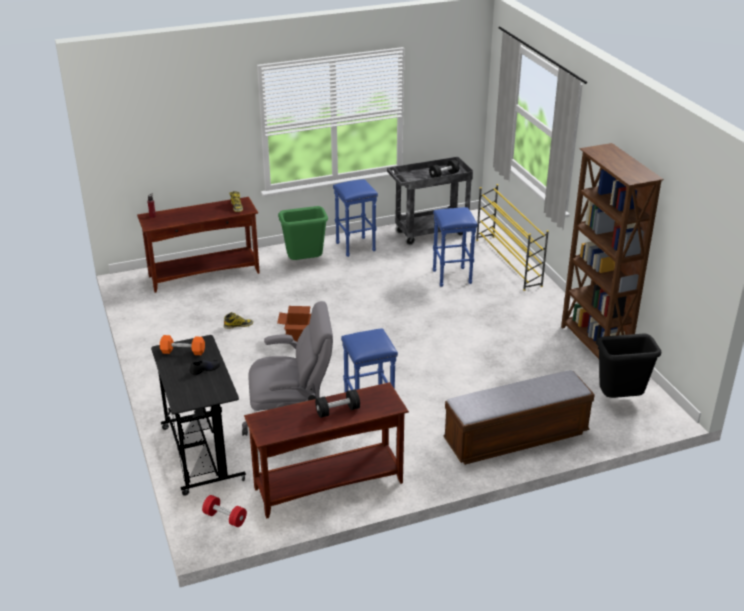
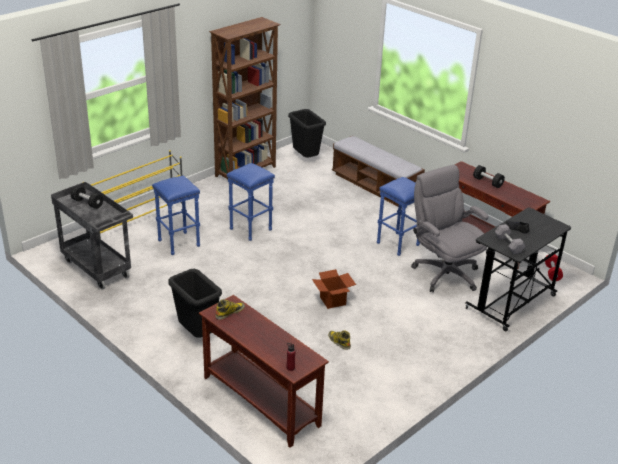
camera: 115 degrees left, 0 degrees up
orange dumbbell [160,335,205,355] -> grey dumbbell [495,224,525,254]
green trash can [278,206,328,260] -> black trash can [168,269,222,338]
blue stool [333,179,378,257] -> blue stool moved to [227,163,275,241]

